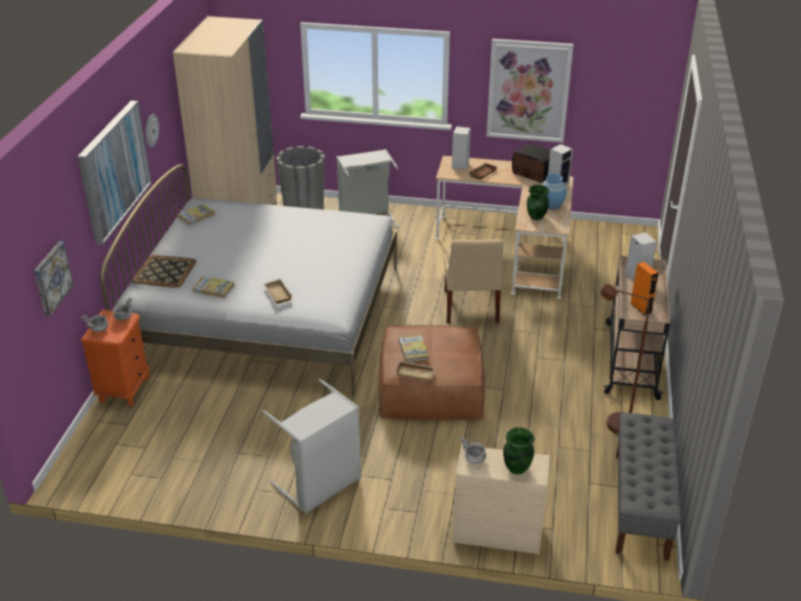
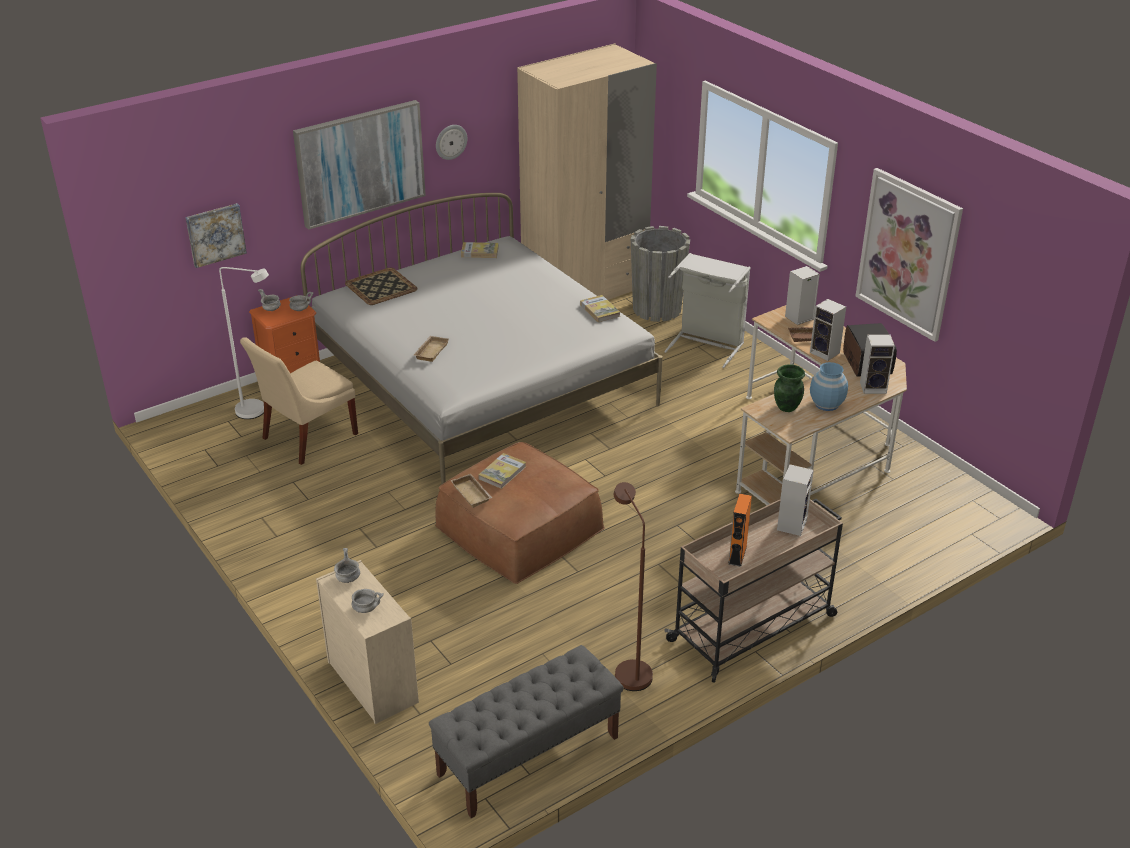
camera: 45 degrees right, 0 degrees up
book [192,276,234,298] -> book moved to [580,295,620,322]
grey laundry basket [262,378,361,514] -> none
beige chair [444,239,504,323] -> beige chair moved to [240,337,358,465]
green vase [503,427,534,475] -> grey bowl [352,589,384,613]
none -> white floor lamp [219,267,269,419]
none -> speaker [810,299,846,361]

